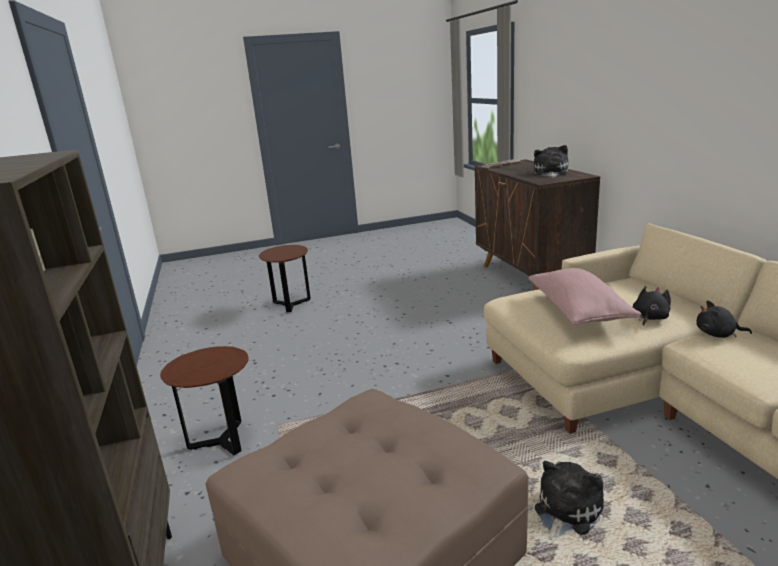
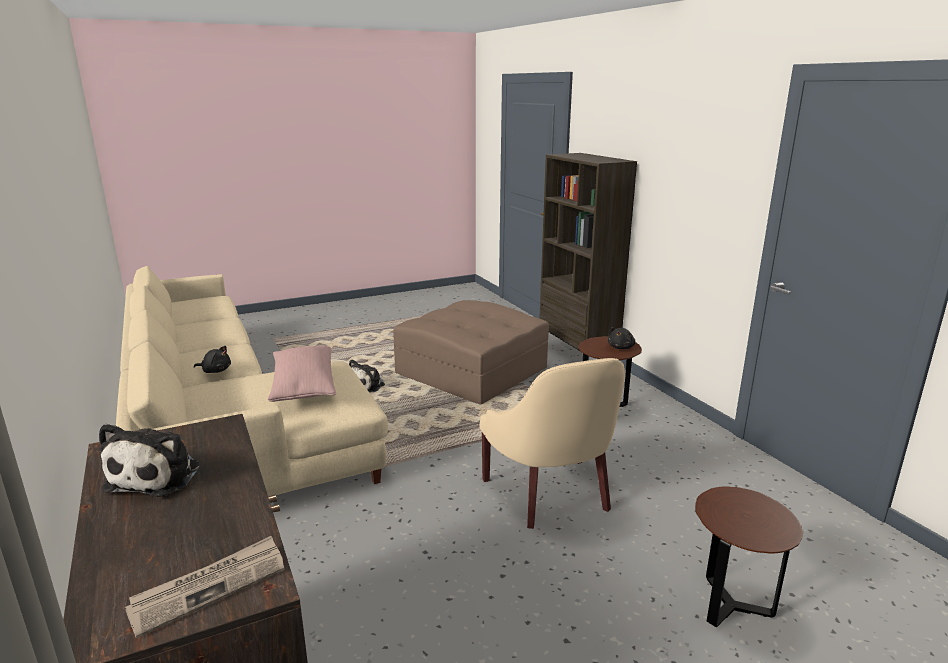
camera: 170 degrees right, 0 degrees up
black plush toy [633,286,671,326] -> black plush toy moved to [608,327,636,349]
none -> beige armchair [480,358,625,529]

